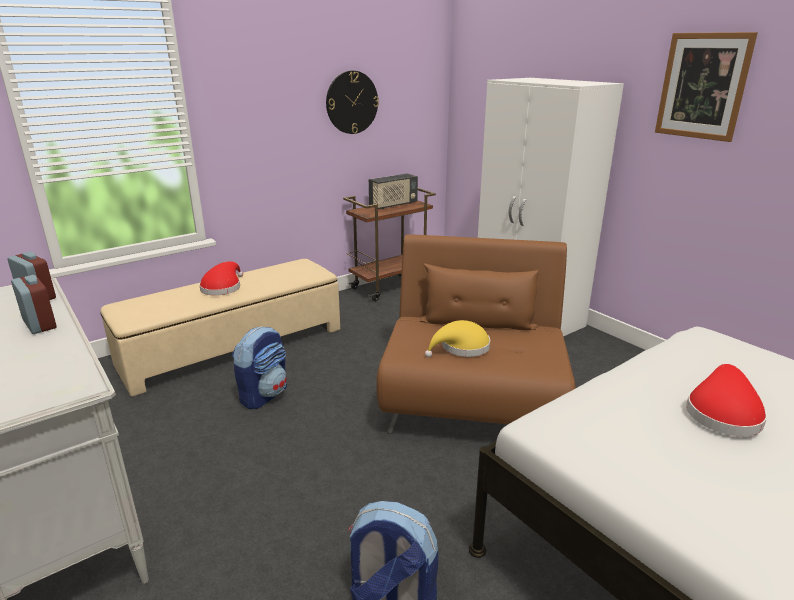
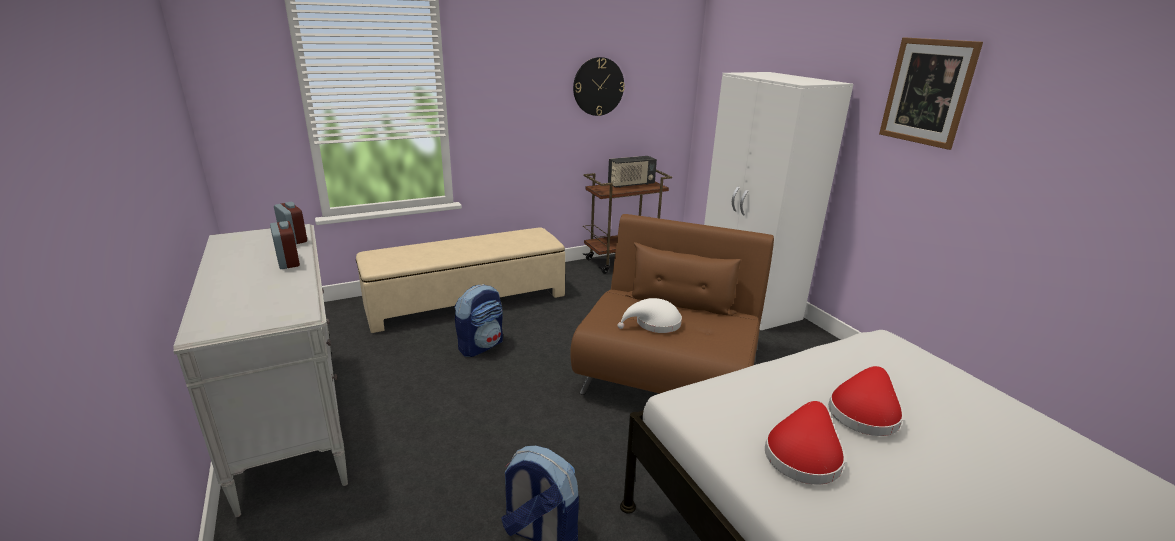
camera: 10 degrees right, 0 degrees up
red hat [199,261,243,296] -> red hat moved to [765,401,845,485]
yellow hat [425,320,490,358] -> white hat [617,298,682,333]

